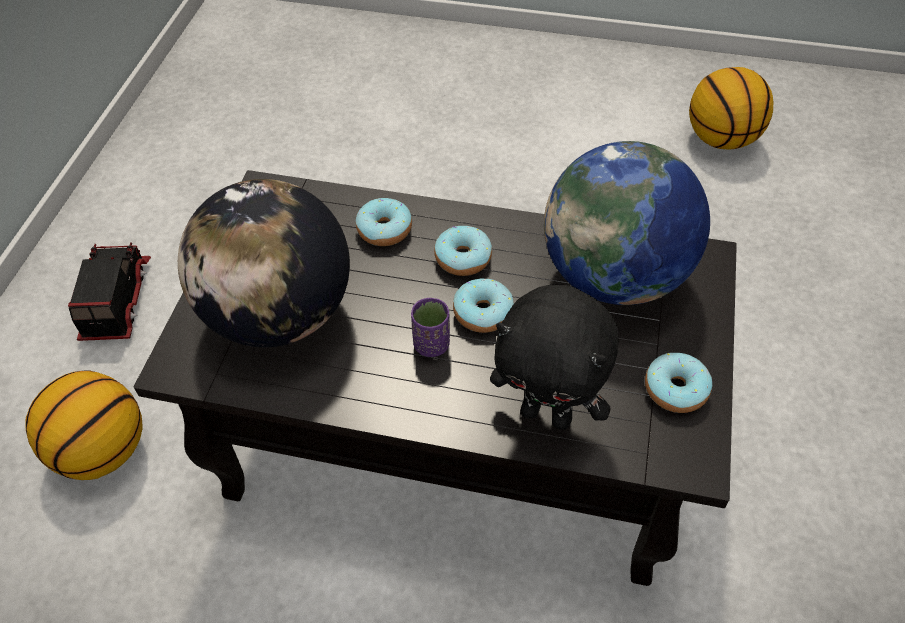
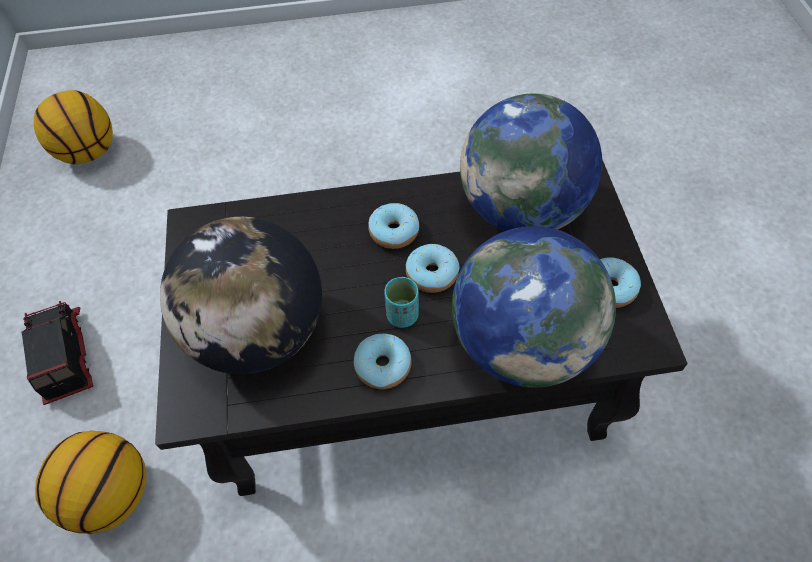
camera: 20 degrees left, 5 degrees up
donut [355,198,412,246] -> donut moved to [354,333,412,389]
purple cup [411,298,450,357] -> turquoise cup [384,277,419,328]
black plush toy [490,284,619,430] -> globe [452,226,616,388]
basketball [689,67,773,150] -> basketball moved to [34,90,113,165]

